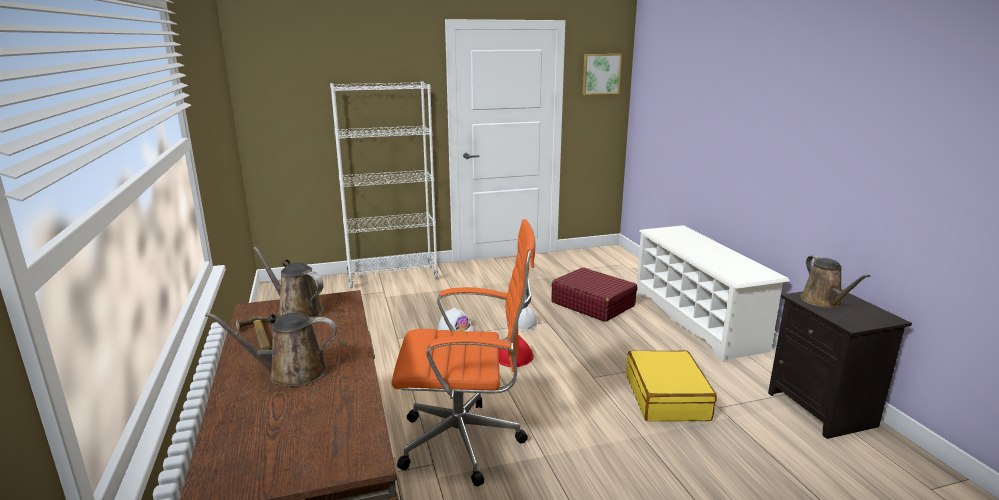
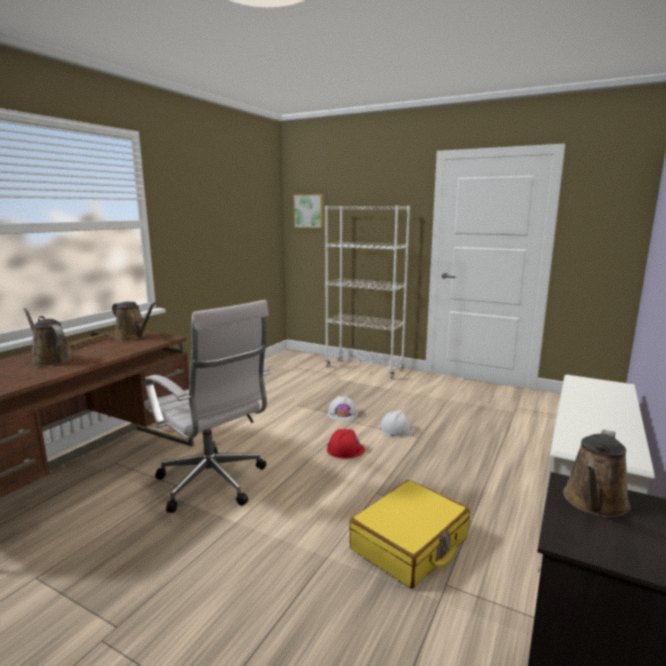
camera: 45 degrees right, 5 degrees down
brown watering can [253,247,324,318] -> brown watering can turned 135 degrees clockwise [112,302,156,341]
orange office chair [392,219,535,486] -> white office chair [144,300,271,513]
red suitcase [551,268,637,322] -> none
picture [582,54,622,95] -> picture moved to [293,194,324,228]

